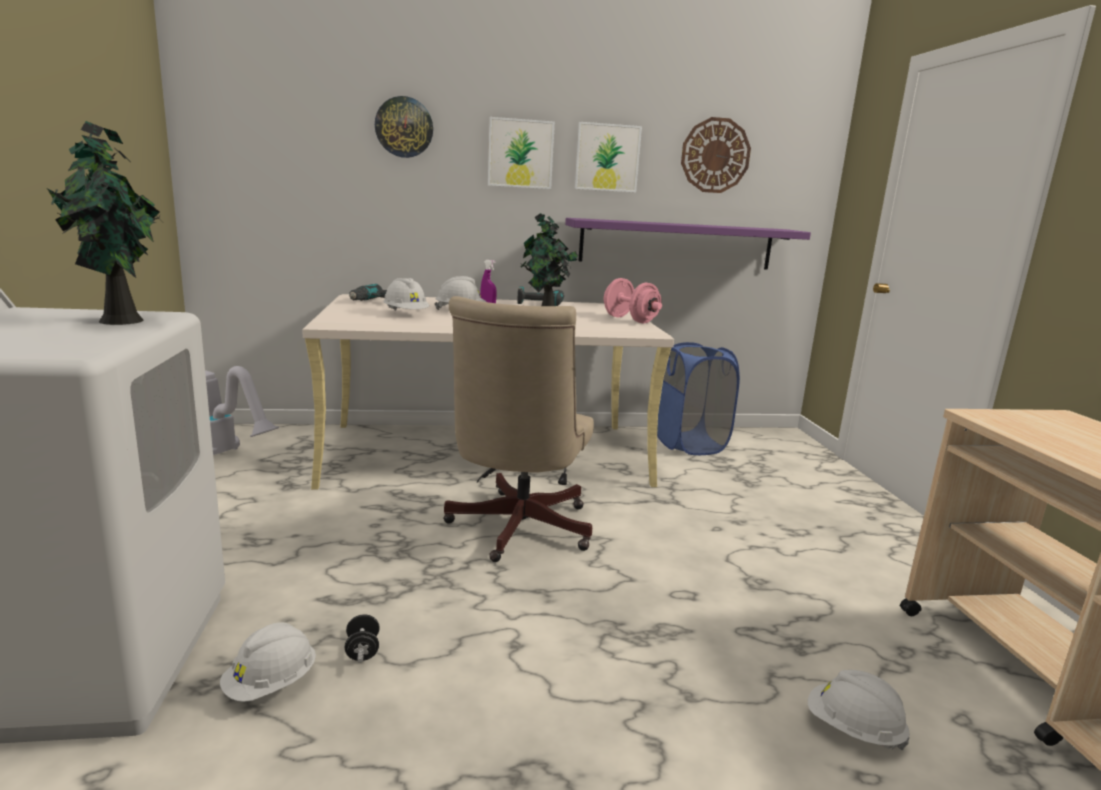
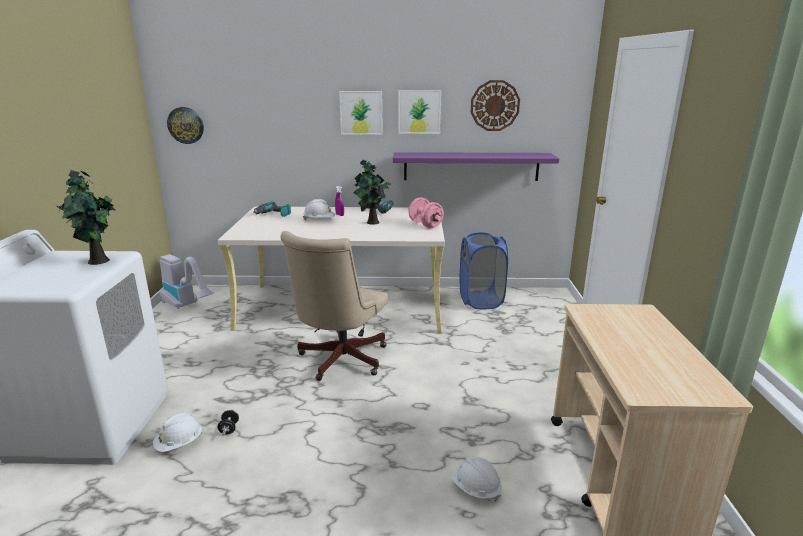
camera: 10 degrees right, 5 degrees up
wall clock [375,96,433,158] -> wall clock moved to [167,107,204,144]
white hard hat [383,278,430,311] -> none

